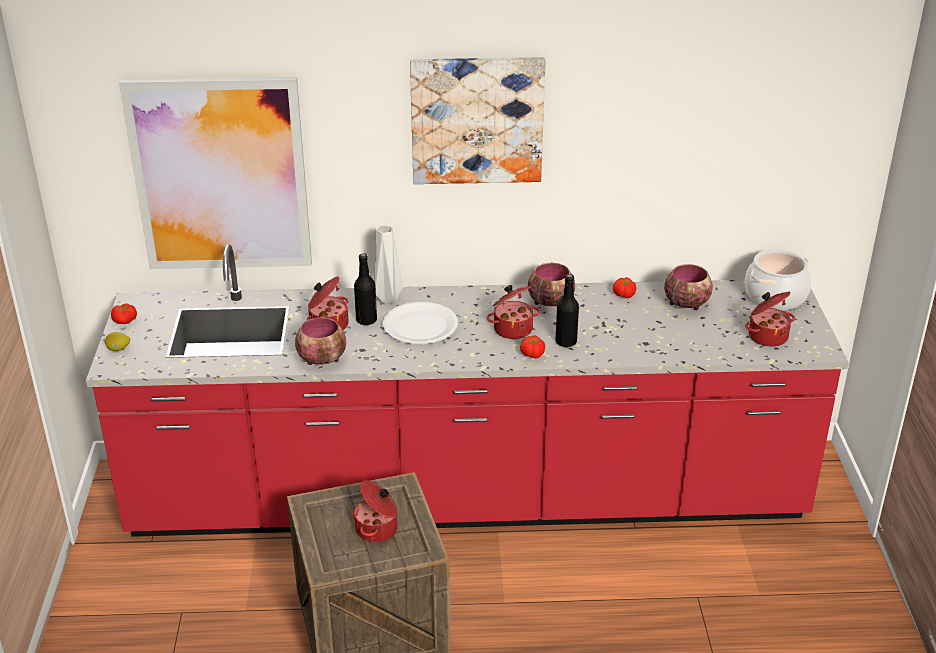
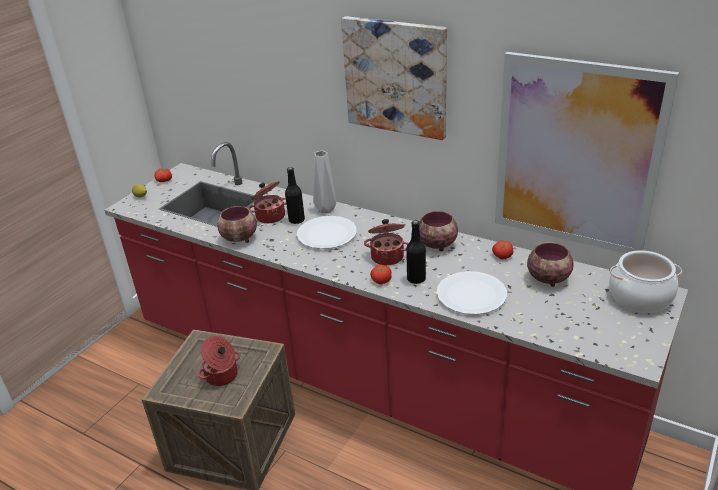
camera: 35 degrees right, 0 degrees up
picture [119,77,312,269] -> picture moved to [495,52,679,253]
cooking pot [745,292,795,347] -> none
none -> white plate [437,271,507,315]

